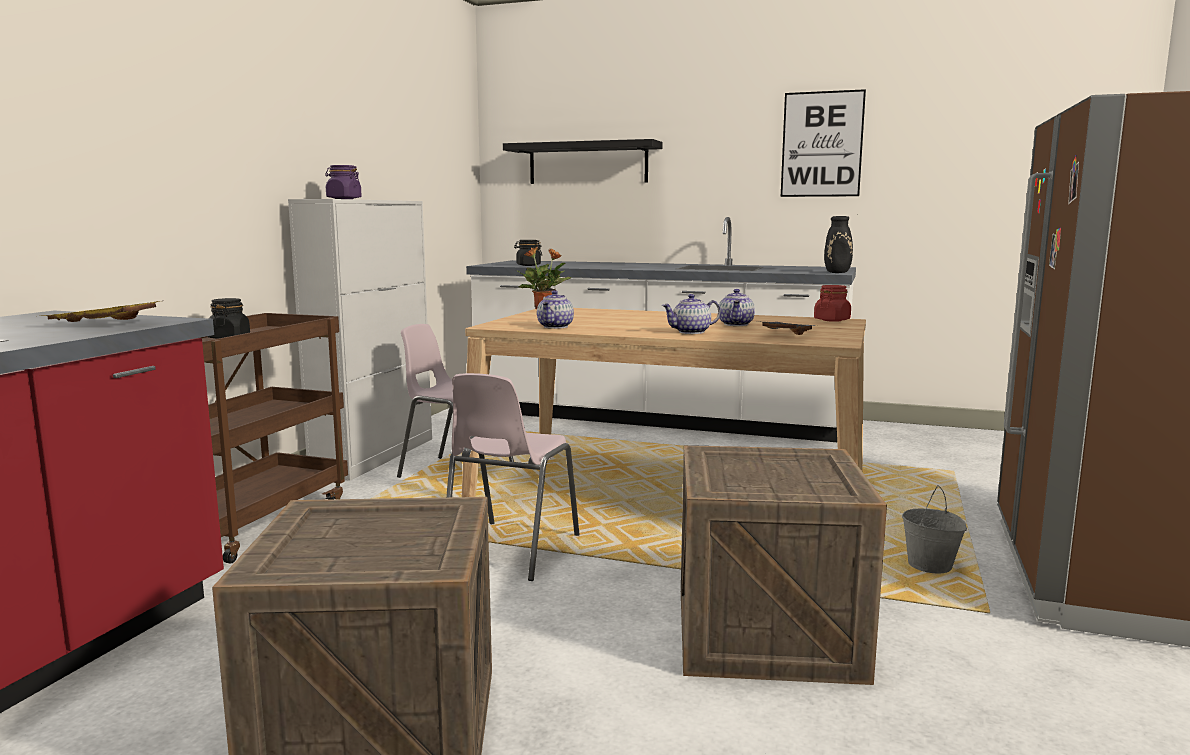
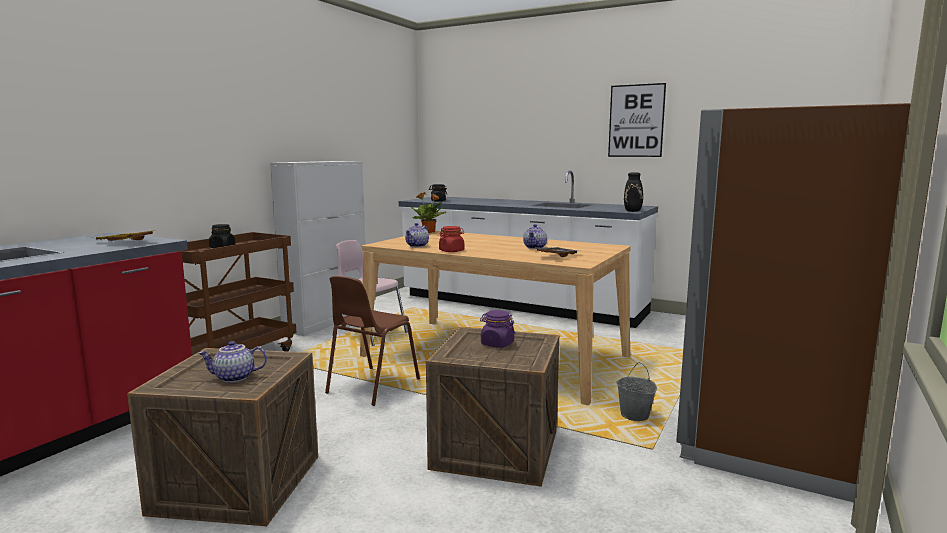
camera: 10 degrees right, 0 degrees up
purple jar [325,165,361,199] -> purple jar moved to [480,310,515,348]
pink chair [446,373,580,581] -> brown chair [325,276,420,406]
black shelf [503,139,663,184] -> none
teapot [662,294,721,334] -> teapot moved to [199,341,267,383]
red jar [814,285,851,322] -> red jar moved to [439,226,464,252]

